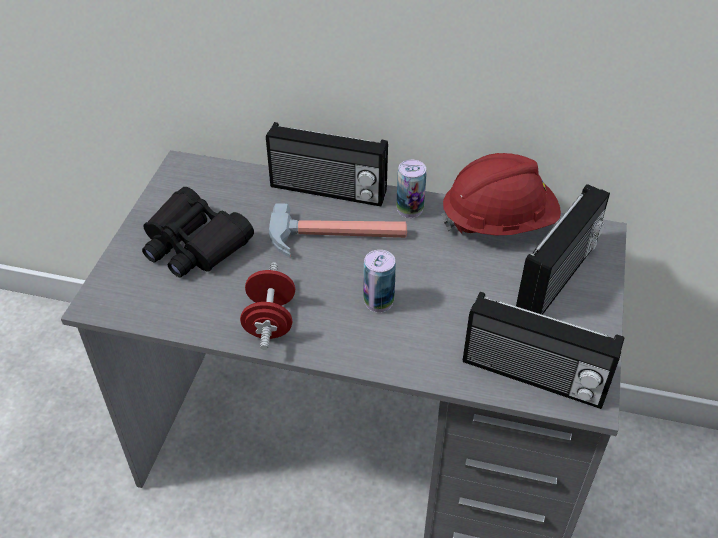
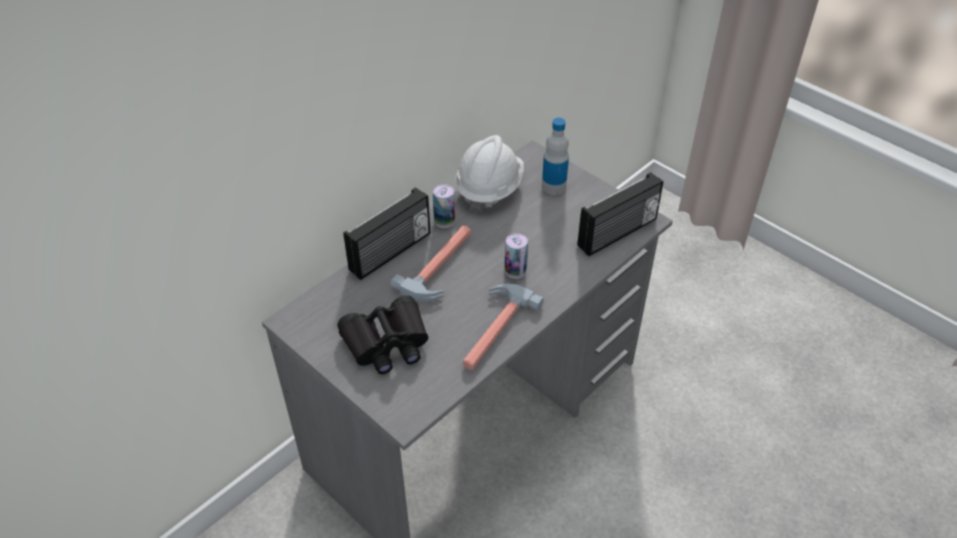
camera: 60 degrees left, 0 degrees up
red dumbbell [240,262,295,350] -> hammer [463,284,544,370]
red hard hat [441,153,561,235] -> white hard hat [455,135,524,213]
radio [516,184,610,315] -> bottle [542,118,569,195]

